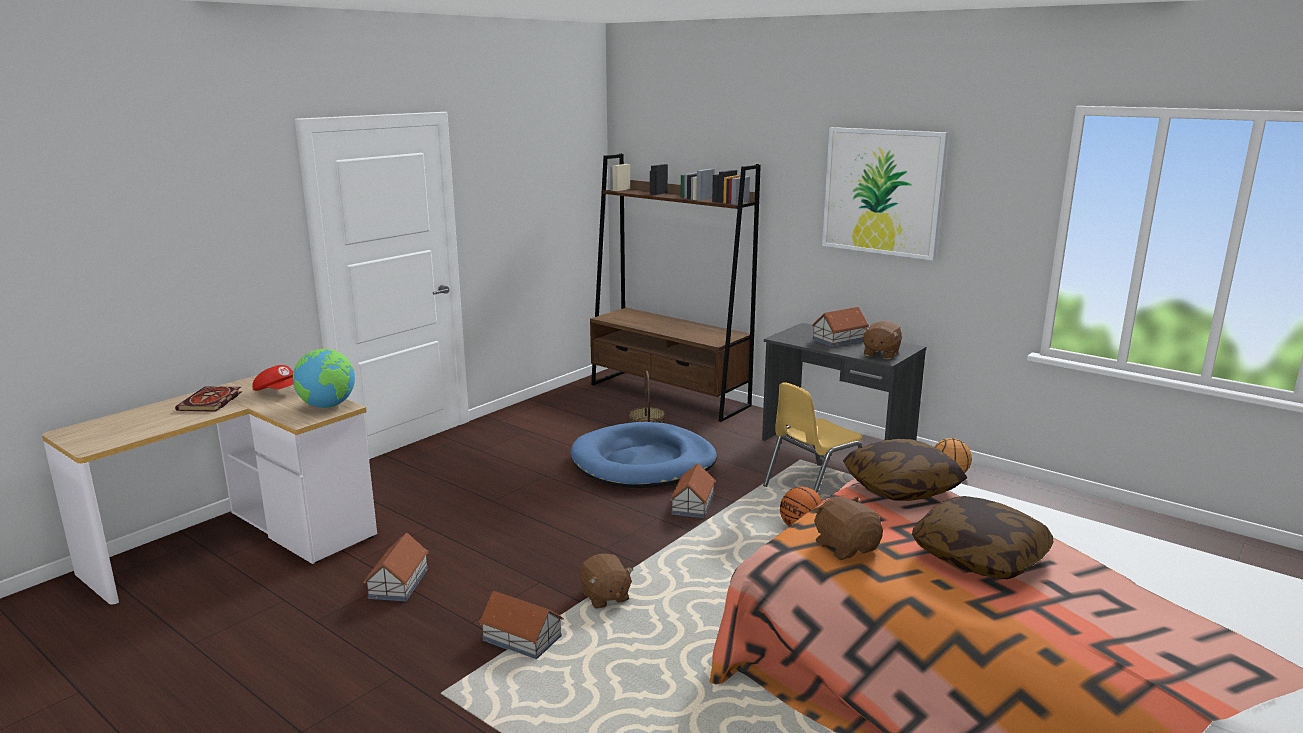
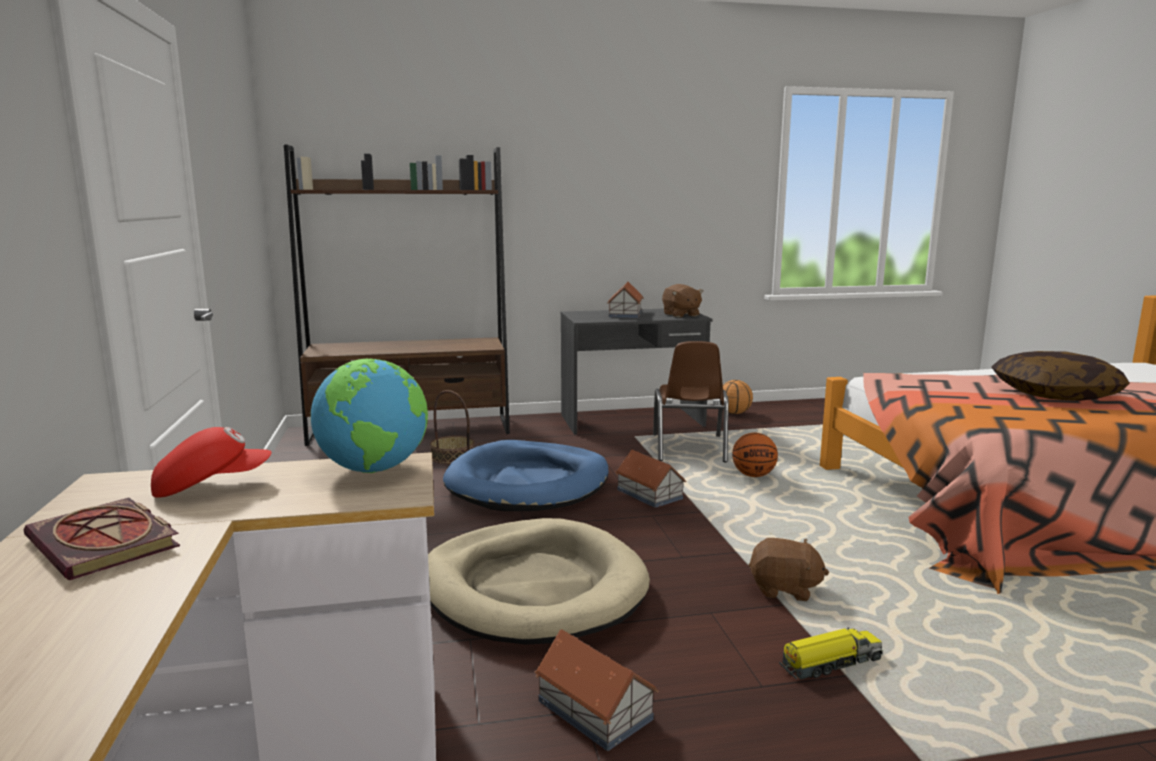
camera: 50 degrees left, 5 degrees down
toy house [479,591,564,659] -> toy truck [779,627,883,680]
yellow chair [763,382,862,493] -> brown chair [653,341,729,462]
brown plush toy [813,497,883,560] -> none
picture [822,127,948,261] -> none
pillow [843,439,967,501] -> none
none -> beige dog bed [428,518,650,645]

